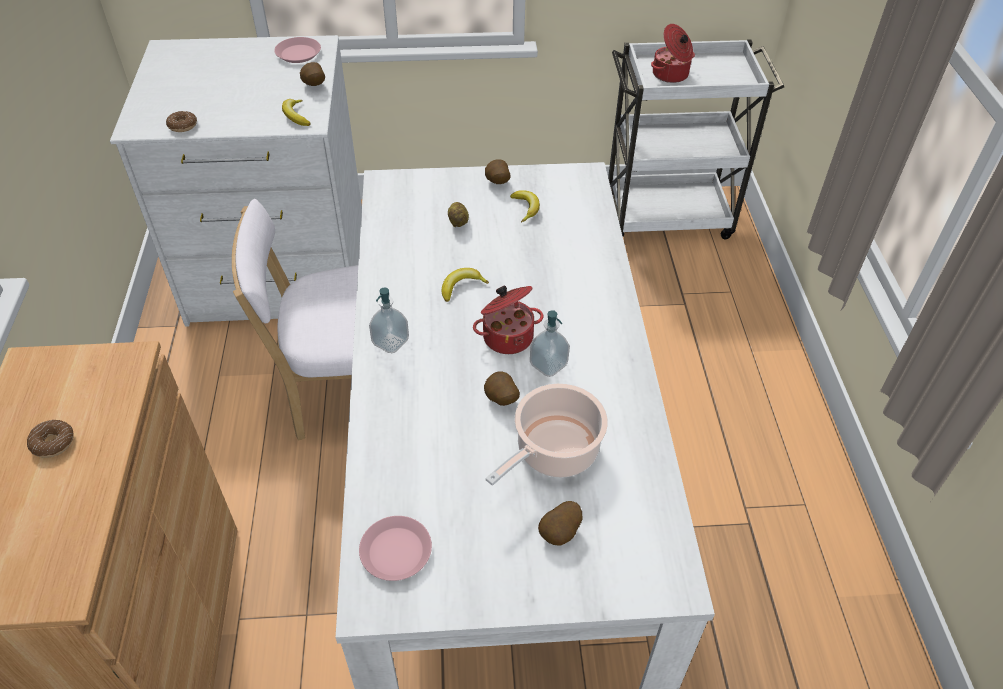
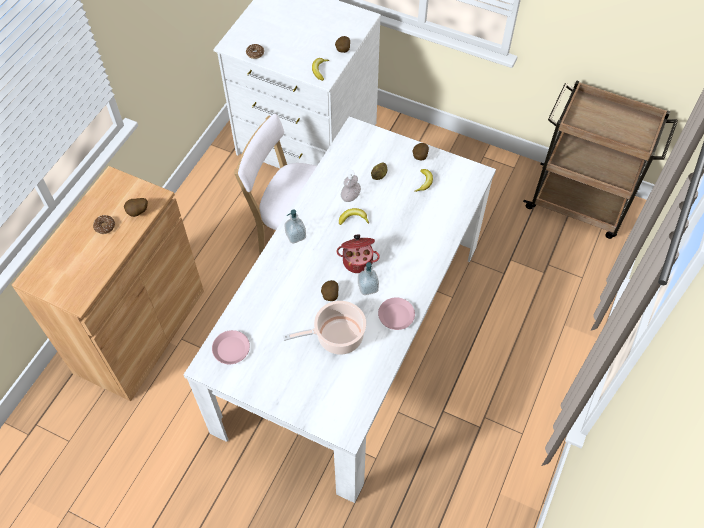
camera: 30 degrees right, 10 degrees up
pink plate [274,37,321,63] -> pink plate moved to [378,298,415,330]
potato [538,501,582,545] -> potato moved to [124,198,148,217]
white cart [608,39,784,239] -> brown cart [523,80,678,239]
cooking pot [651,24,695,83] -> none
none -> soap dispenser [341,169,361,202]

